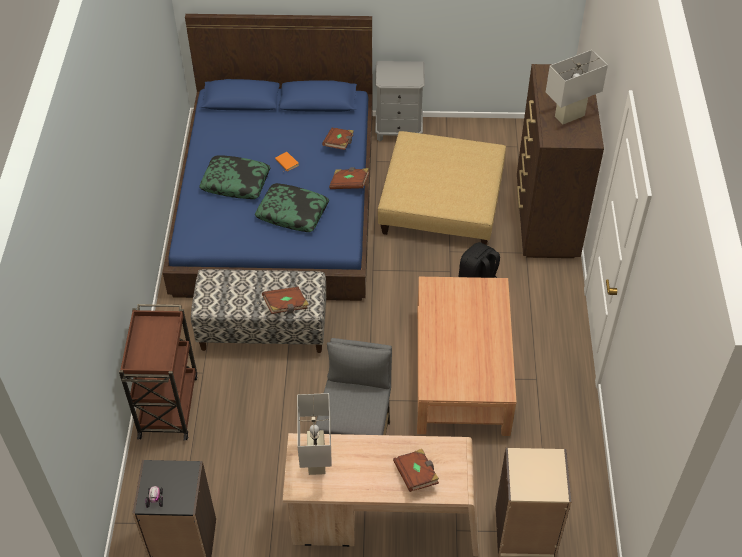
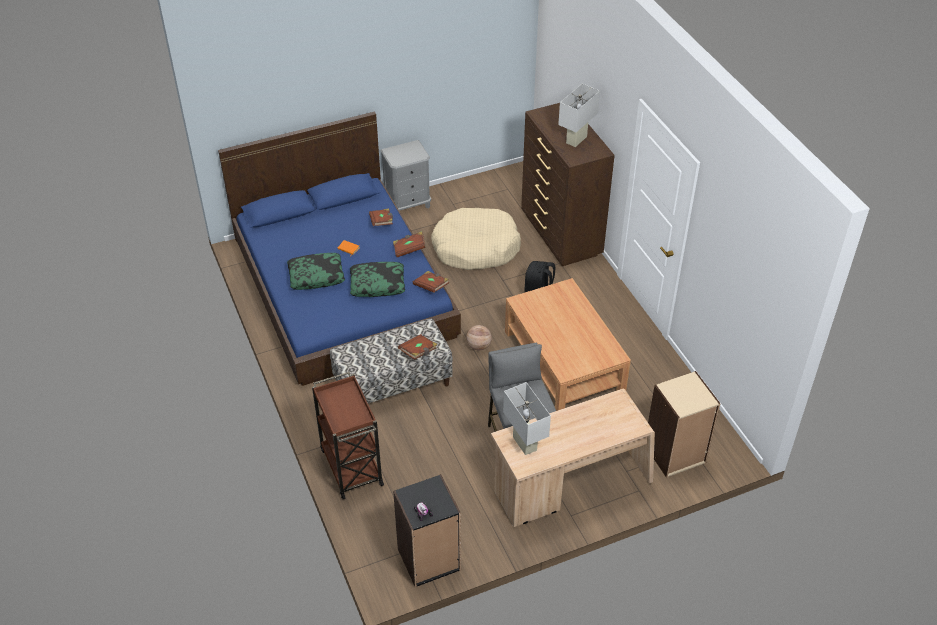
camera: 25 degrees left, 5 degrees down
beige ottoman [378,131,506,245] -> beige dog bed [431,208,521,270]
brown book [393,449,439,492] -> brown book moved to [413,271,449,293]
none -> basketball [466,325,492,350]

